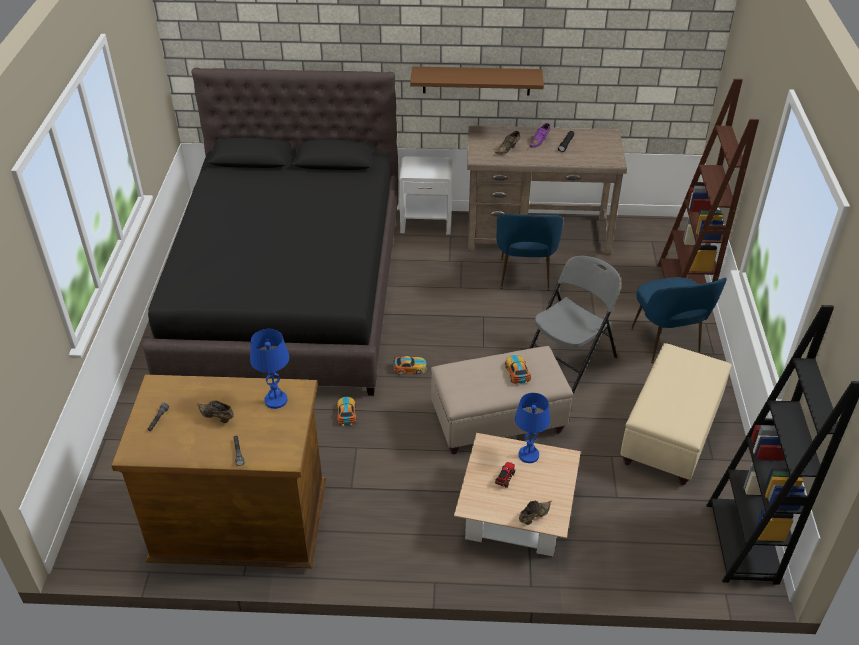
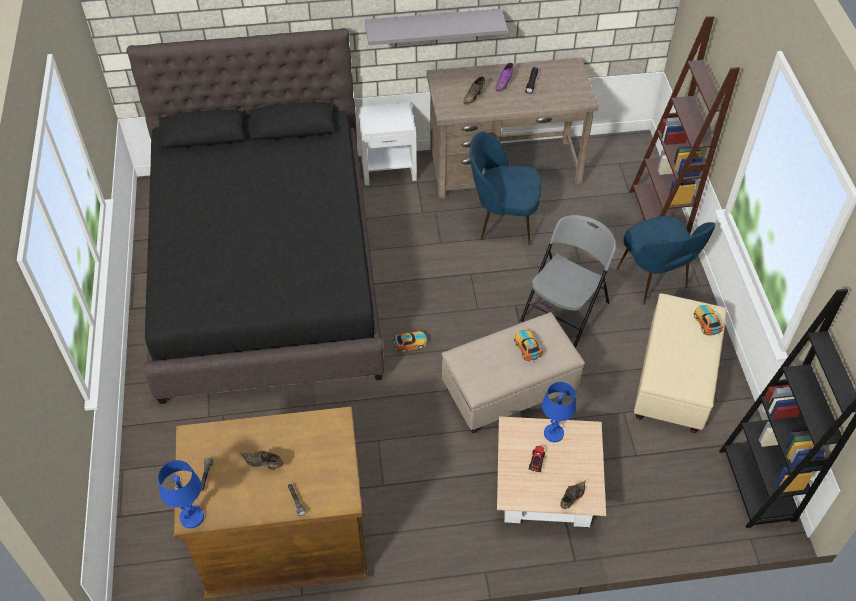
camera: 10 degrees left, 10 degrees up
blue table lamp [250,329,289,409] -> blue table lamp moved to [158,460,204,528]
toy car [337,397,357,426] -> toy car moved to [694,305,723,336]
brown shelf [410,66,544,96] -> grey shelf [365,9,508,45]
blue chair [496,214,563,291] -> blue chair turned 105 degrees clockwise [470,132,541,245]

